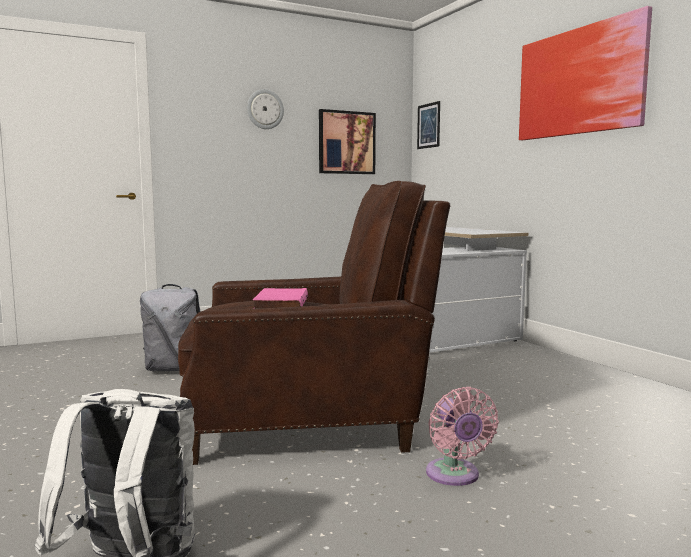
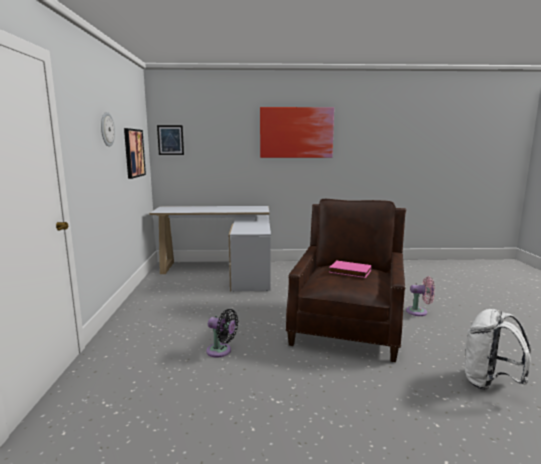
camera: 65 degrees left, 5 degrees up
grey backpack [140,284,201,371] -> black fan [206,309,238,358]

